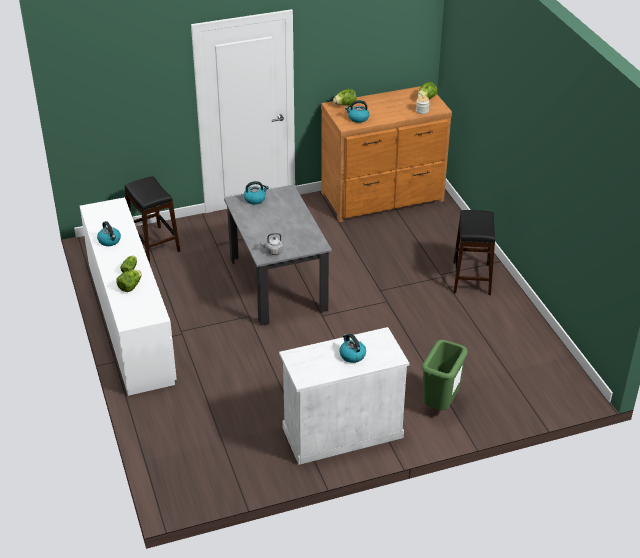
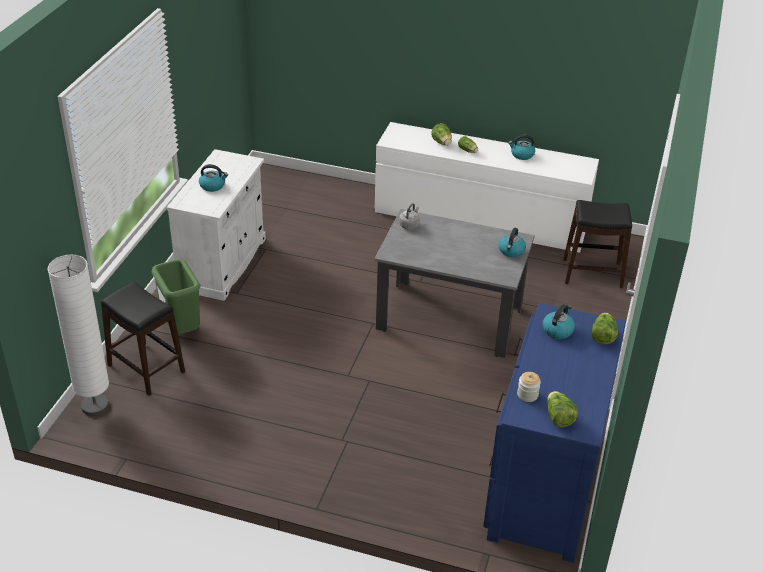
camera: 125 degrees right, 0 degrees up
brown dresser [321,86,452,222] -> blue dresser [483,303,626,563]
black stool [453,210,495,295] -> black stool moved to [101,282,185,396]
none -> white floor lamp [48,255,109,416]

